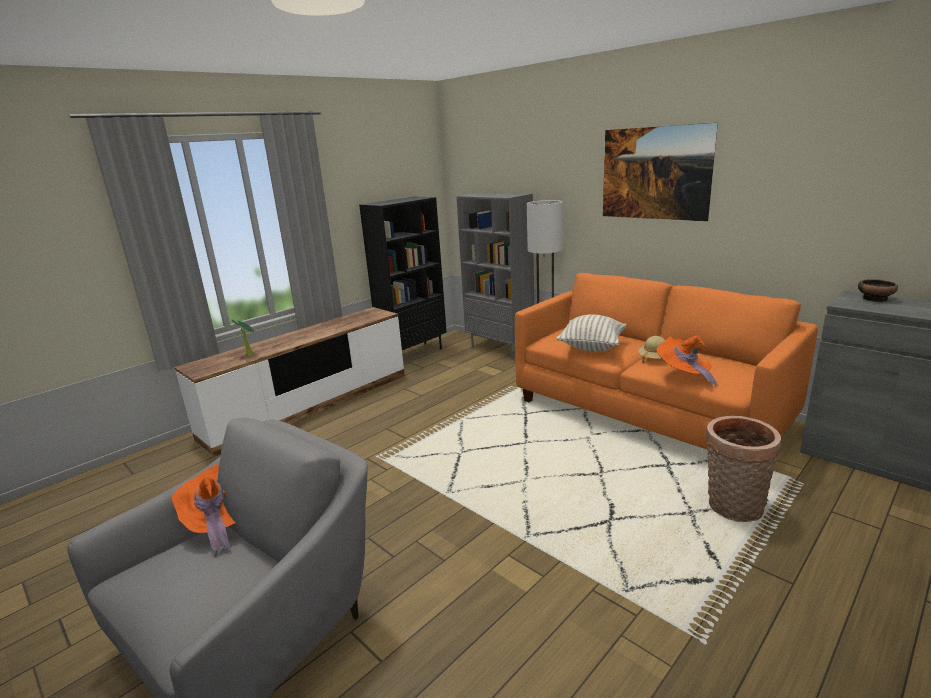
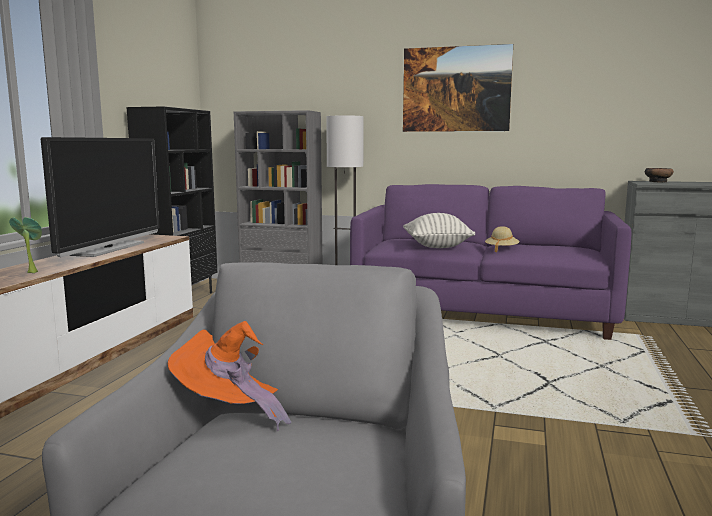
camera: 30 degrees left, 10 degrees down
orange sofa [515,273,818,450] -> purple sofa [350,184,631,340]
orange hat [656,335,718,388] -> none
basket [705,416,781,522] -> none
none -> television [41,137,160,257]

